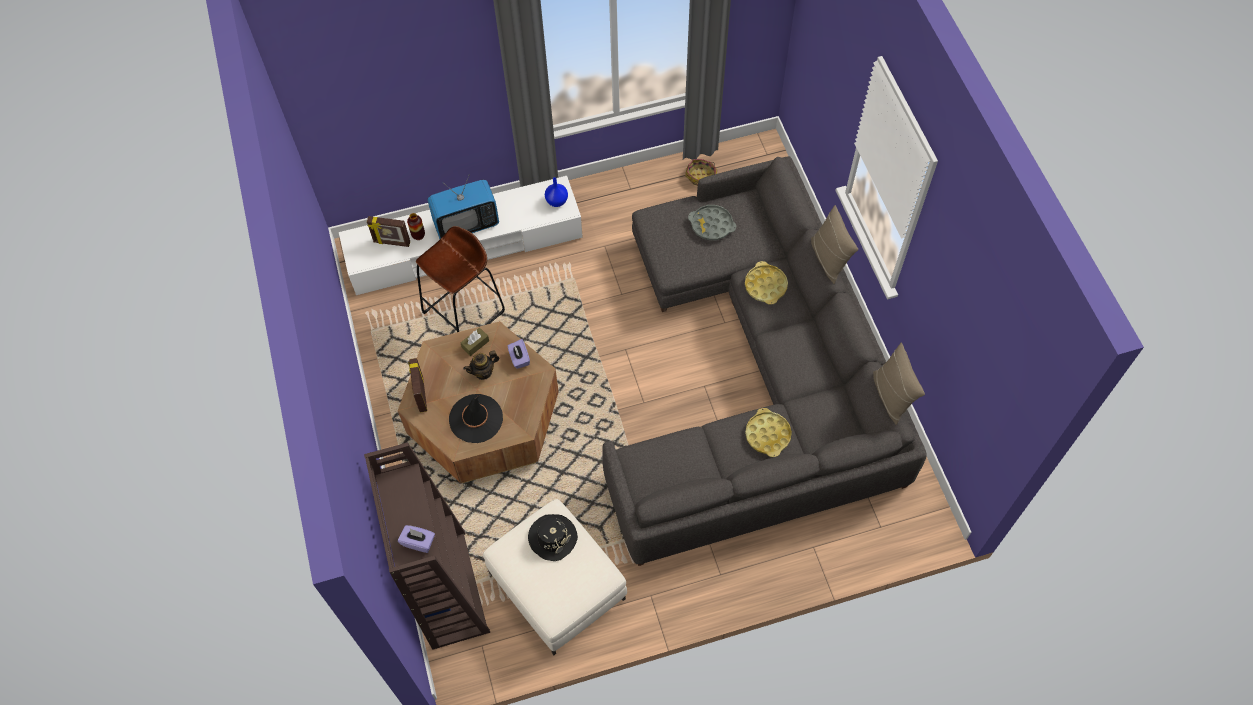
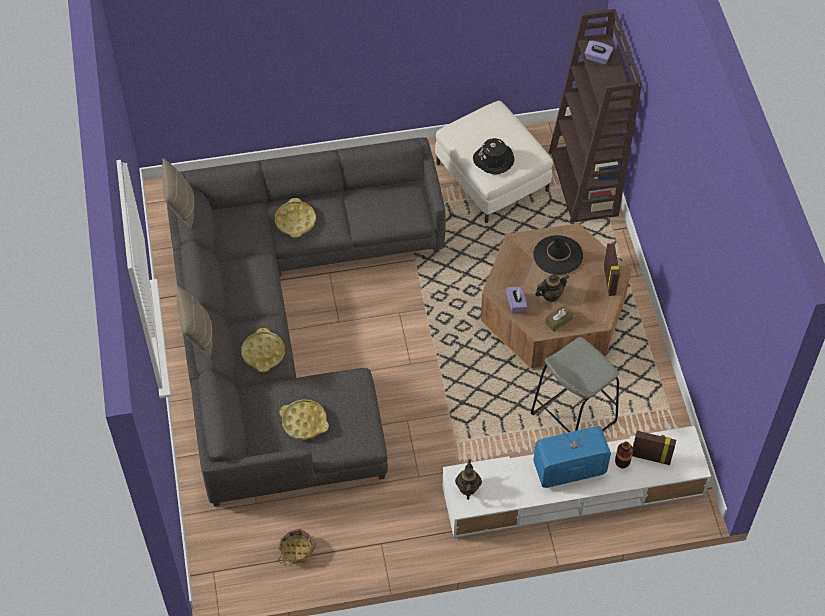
camera: 175 degrees left, 5 degrees down
brown stool [416,226,505,332] -> grey stool [531,337,619,432]
blue vase [545,177,568,207] -> teapot [455,459,482,500]
grey tray [688,205,736,240] -> yellow tray [279,399,329,440]

